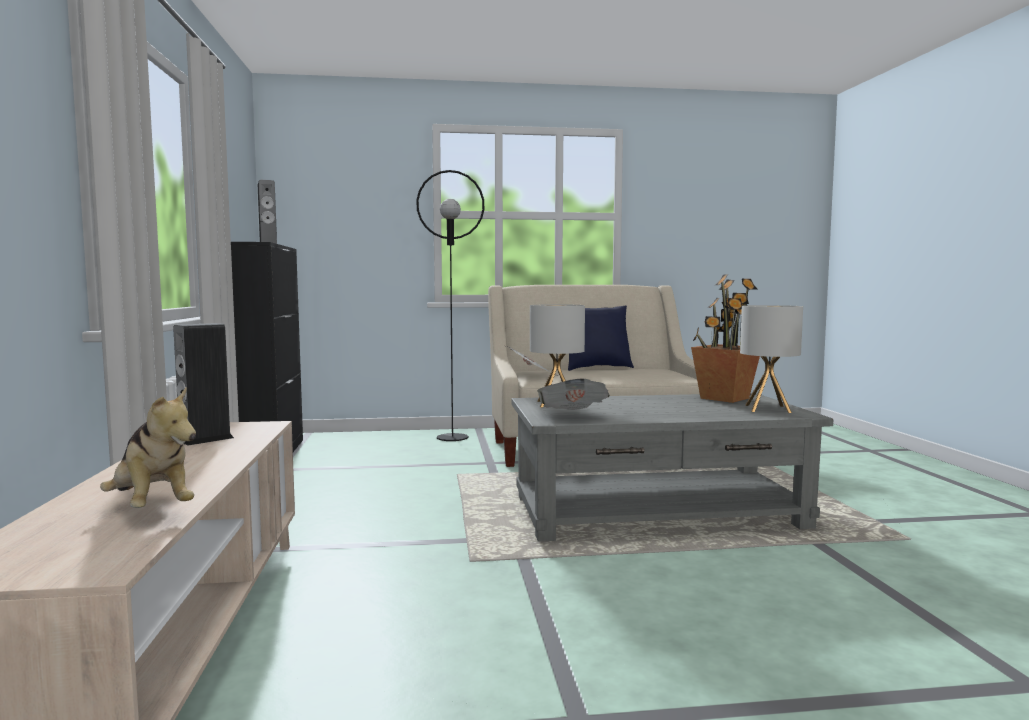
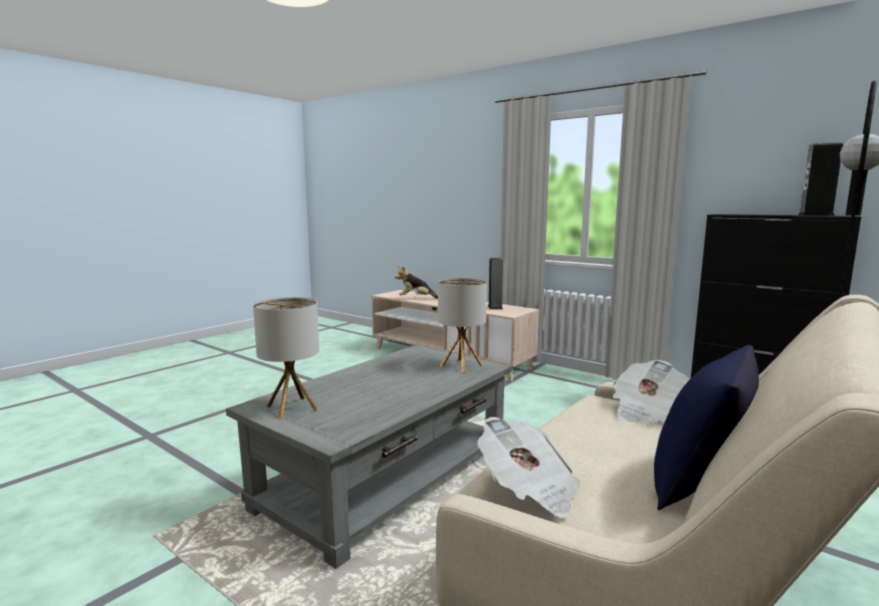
camera: 135 degrees right, 5 degrees up
newspaper [537,379,610,410] -> newspaper moved to [477,417,580,518]
potted plant [691,274,760,403] -> none

